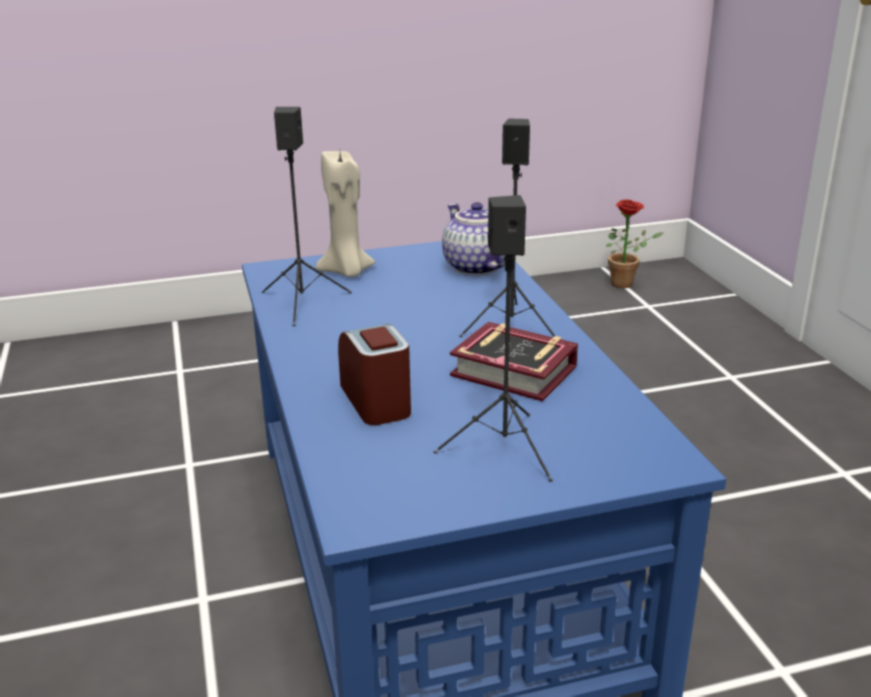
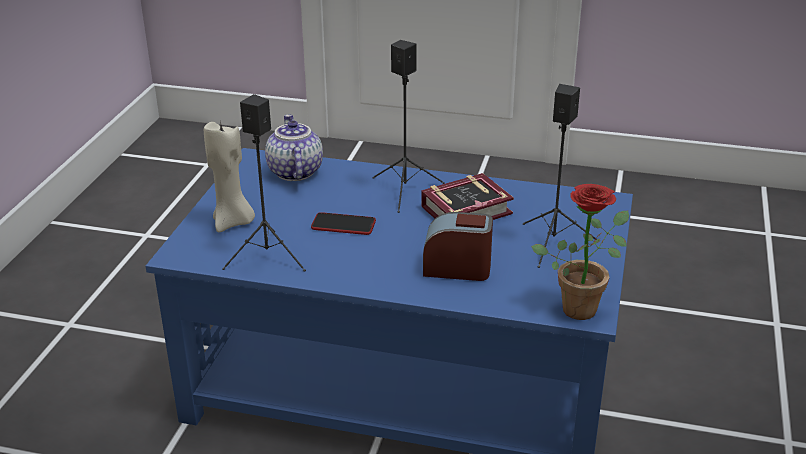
camera: 60 degrees left, 5 degrees up
teapot [442,202,505,276] -> teapot turned 75 degrees clockwise [265,114,323,181]
potted plant [606,199,663,288] -> potted plant moved to [531,184,629,320]
none -> phone [311,212,376,235]

